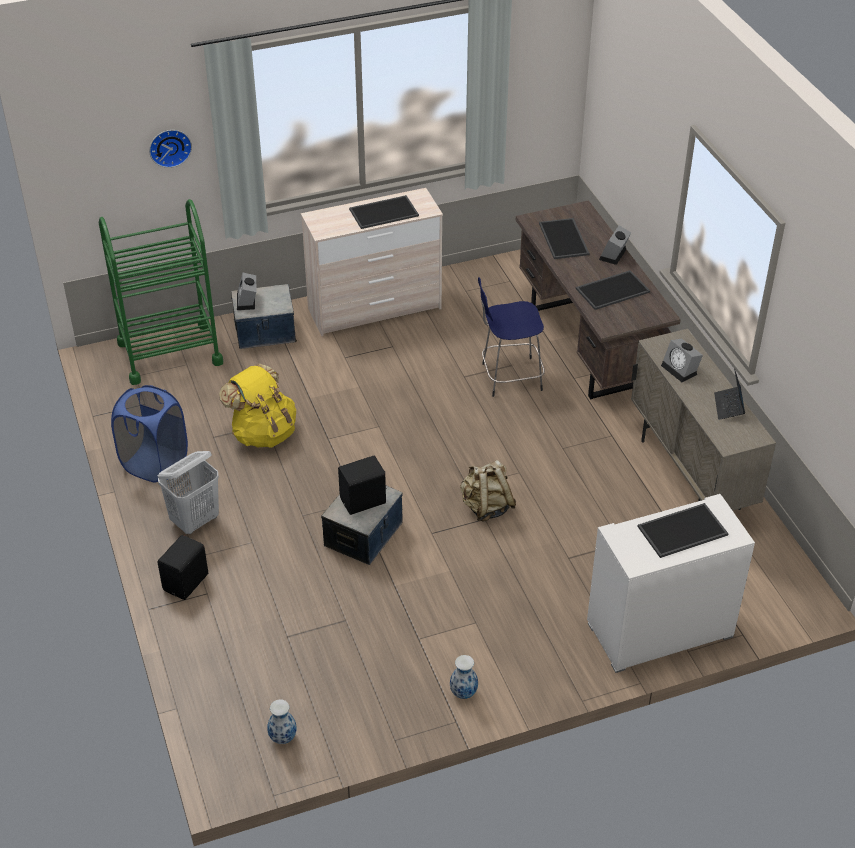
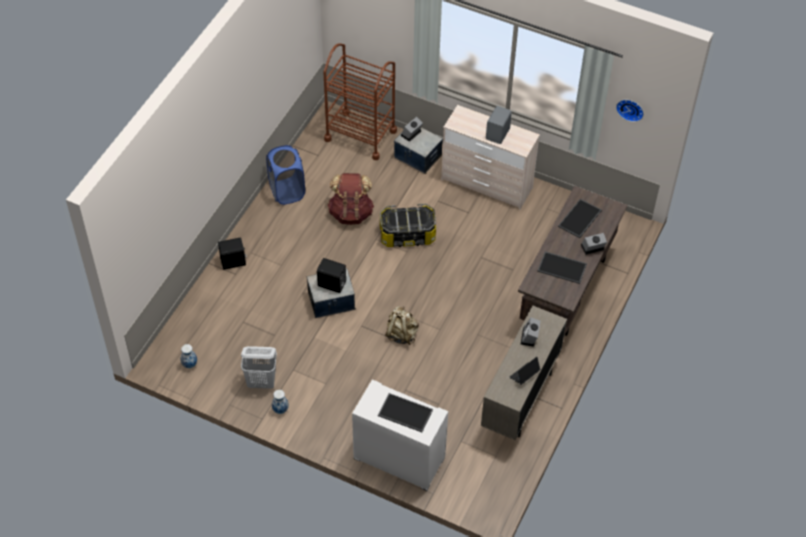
camera: 45 degrees right, 10 degrees up
green cart [99,199,223,385] -> brown cart [323,43,397,160]
wall clock [149,130,192,168] -> wall clock moved to [616,100,644,122]
white laundry basket [158,451,219,534] -> white laundry basket moved to [241,346,277,389]
yellow backpack [219,364,296,447] -> brown backpack [328,173,374,225]
tray [349,195,419,229] -> grey speaker [486,106,512,144]
blue stool [478,277,545,397] -> none
none -> storage box [380,204,436,247]

